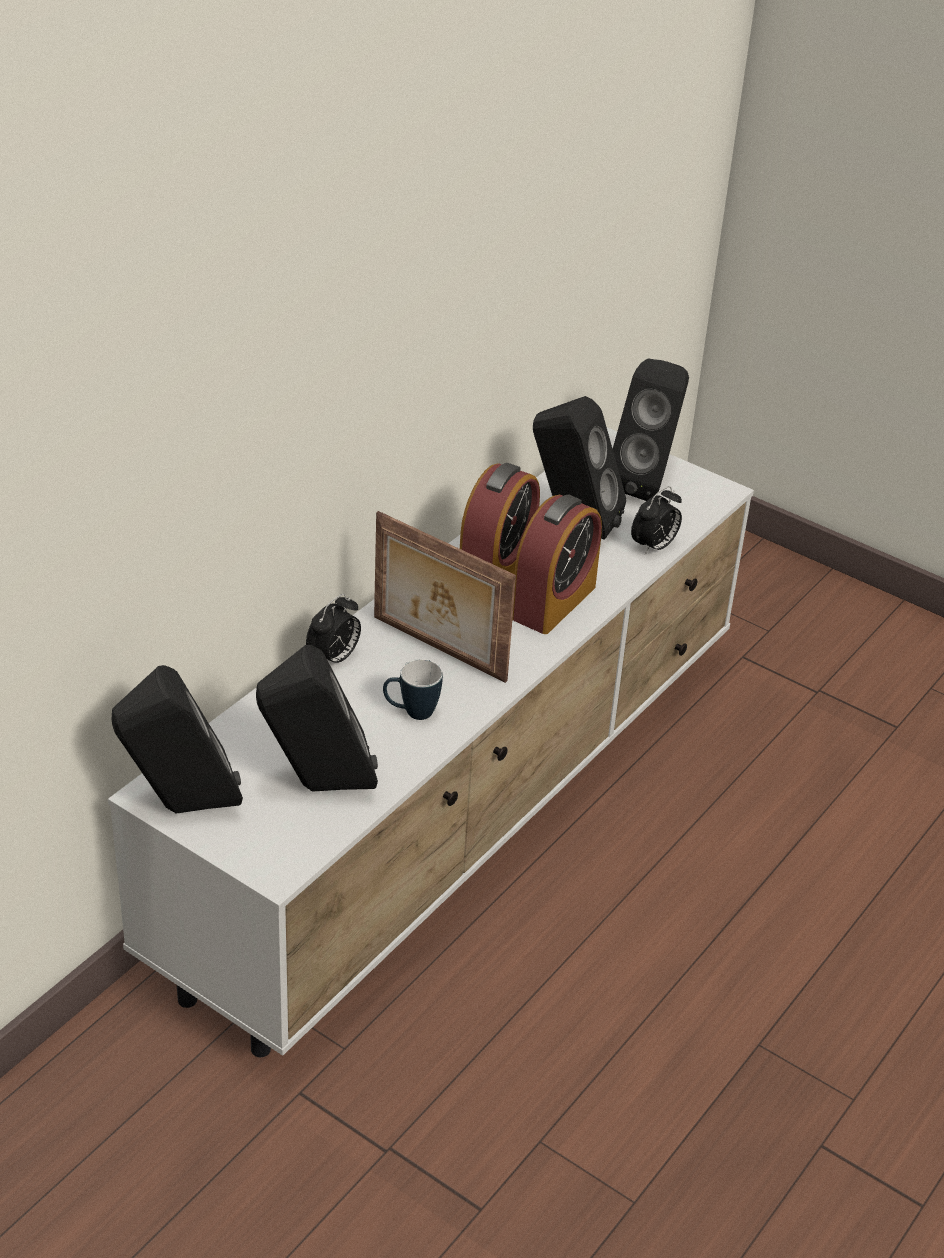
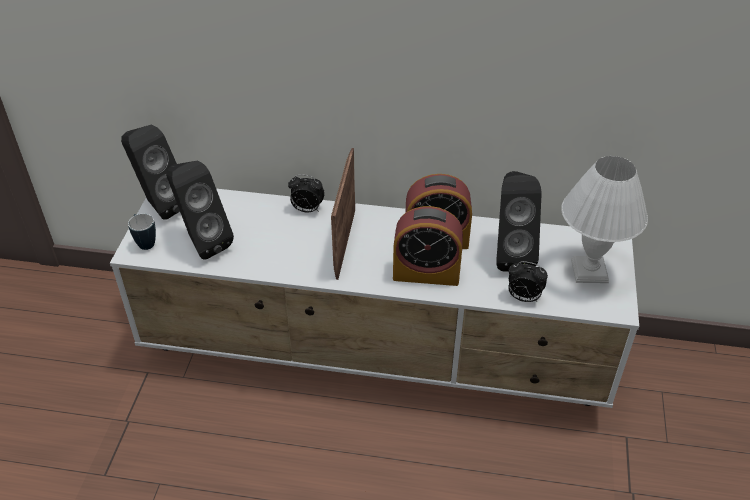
camera: 65 degrees right, 5 degrees up
mug [383,659,443,720] -> mug moved to [128,214,156,250]
black speaker [613,358,689,501] -> white table lamp [561,156,648,283]

